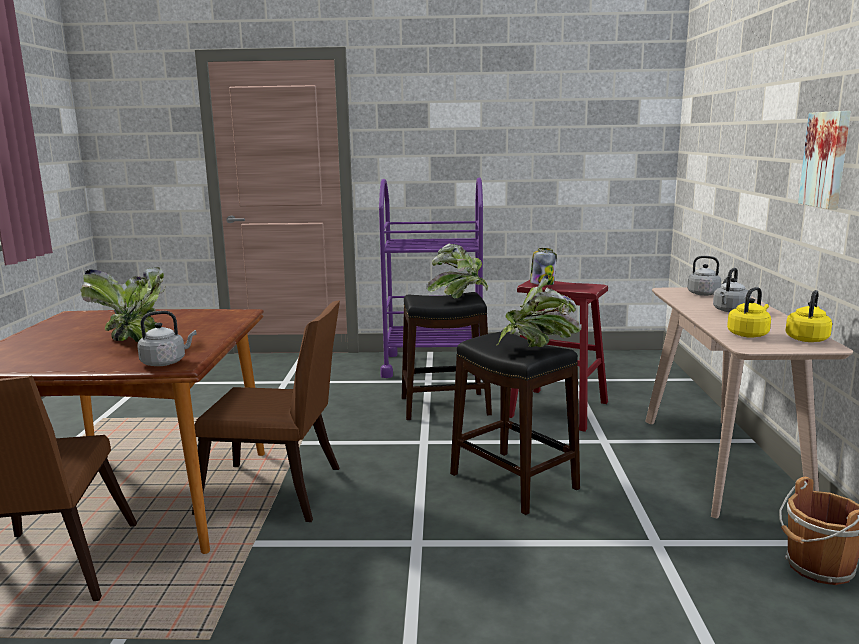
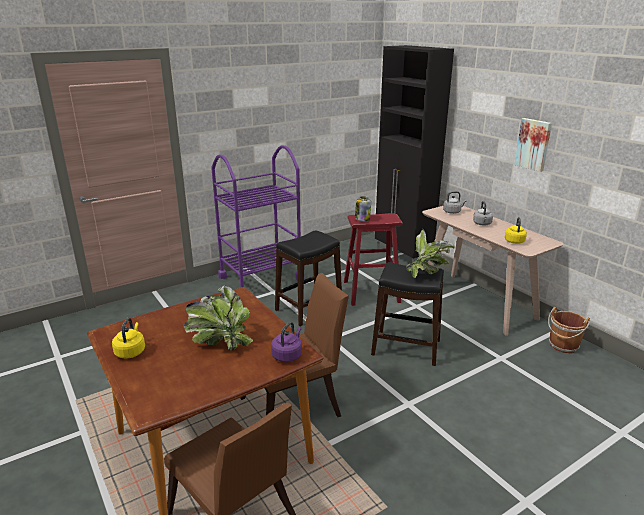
camera: 35 degrees left, 10 degrees up
grey kettle [137,311,197,366] -> purple kettle [271,322,302,362]
potted plant [426,243,489,299] -> none
yellow kettle [786,290,832,342] -> yellow kettle moved to [112,318,145,359]
none -> black cabinet [375,45,454,263]

